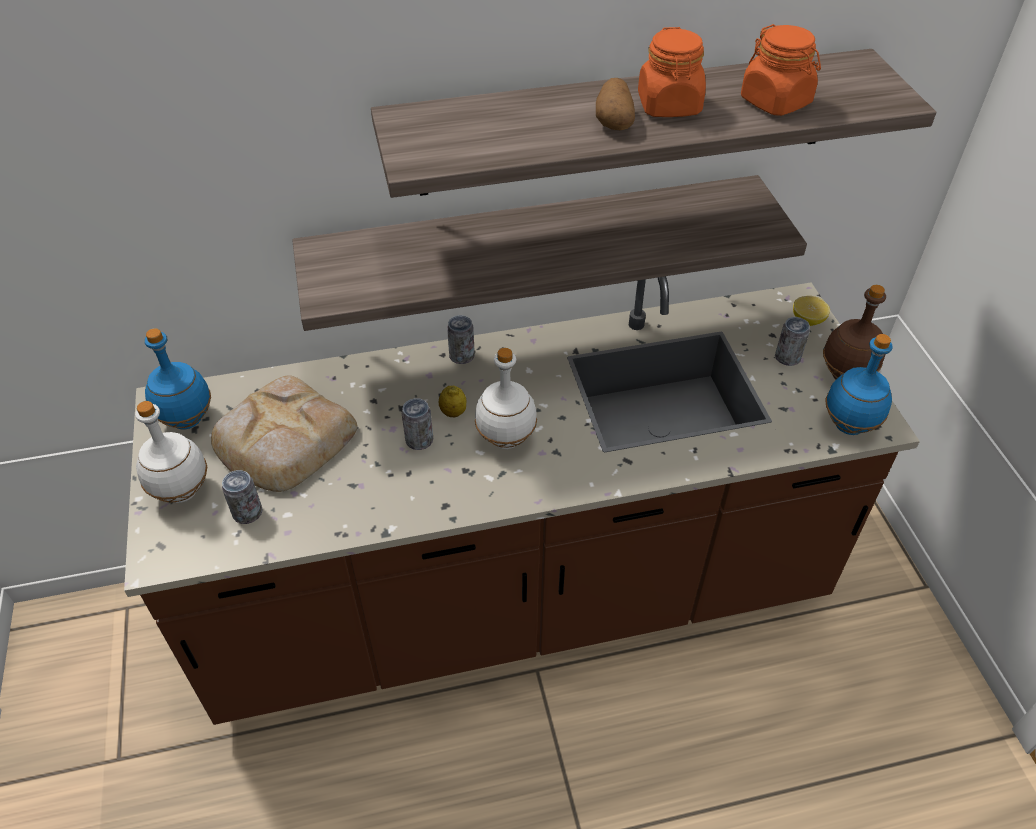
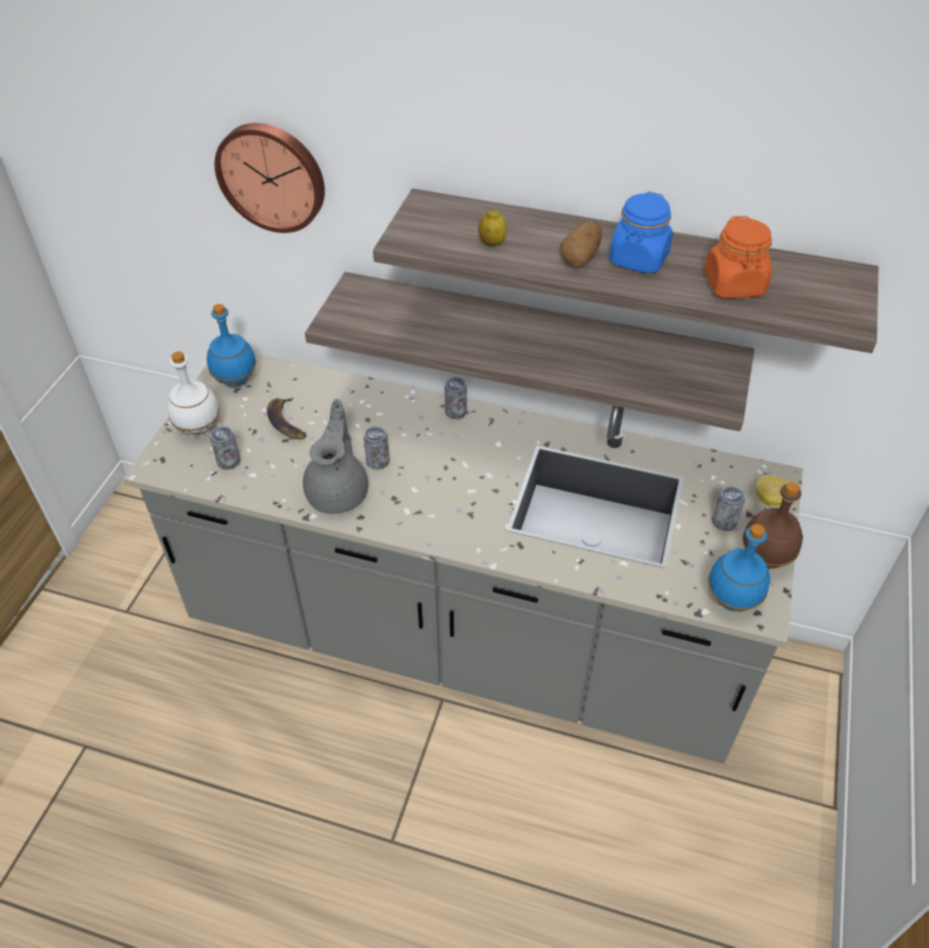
camera: 30 degrees right, 0 degrees up
brown counter [124,276,920,725] -> grey counter [123,353,803,764]
bread [211,375,357,492] -> banana [267,397,306,439]
lemon [438,386,467,417] -> lemon moved to [478,209,507,246]
white bottle [475,348,537,449] -> none
orange jar [638,27,706,117] -> blue jar [609,192,673,273]
none -> wall clock [214,123,325,233]
none -> grey teapot [303,399,368,514]

